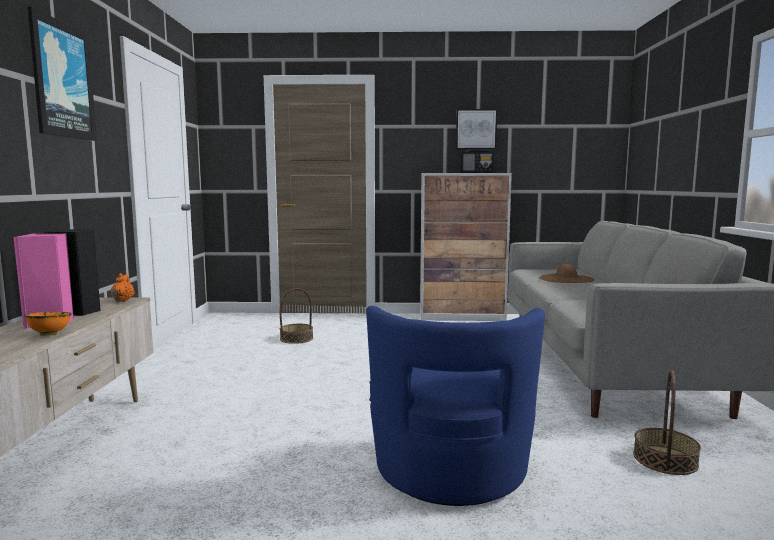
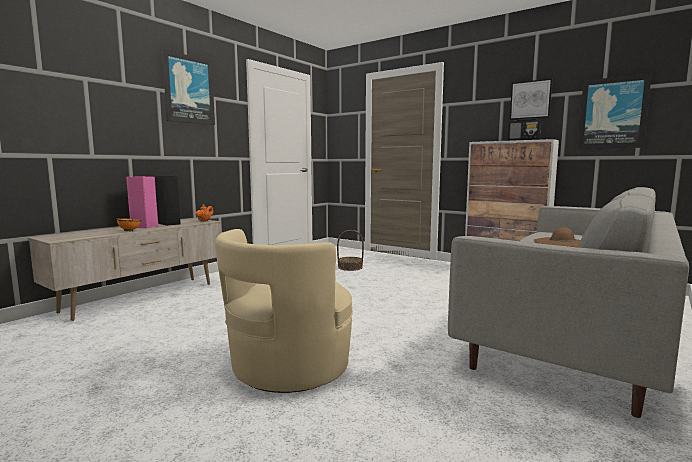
camera: 35 degrees right, 0 degrees up
blue armchair [366,306,545,506] -> beige armchair [215,229,353,393]
basket [633,370,701,475] -> none
none -> picture [578,73,652,149]

